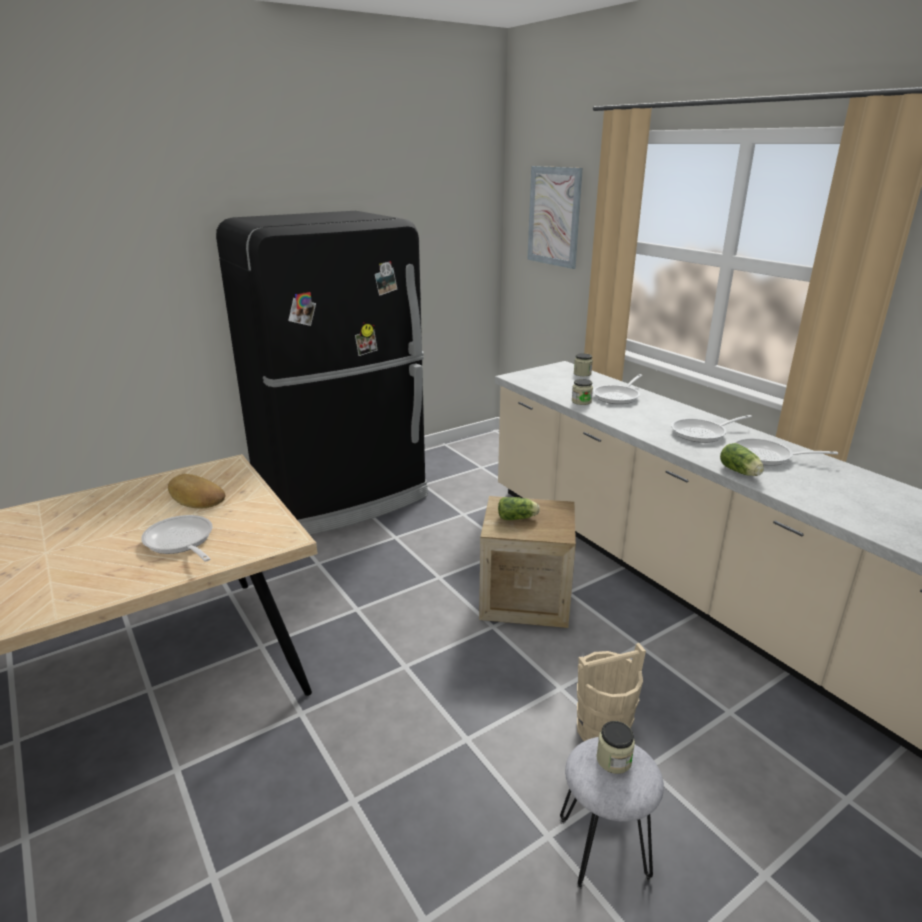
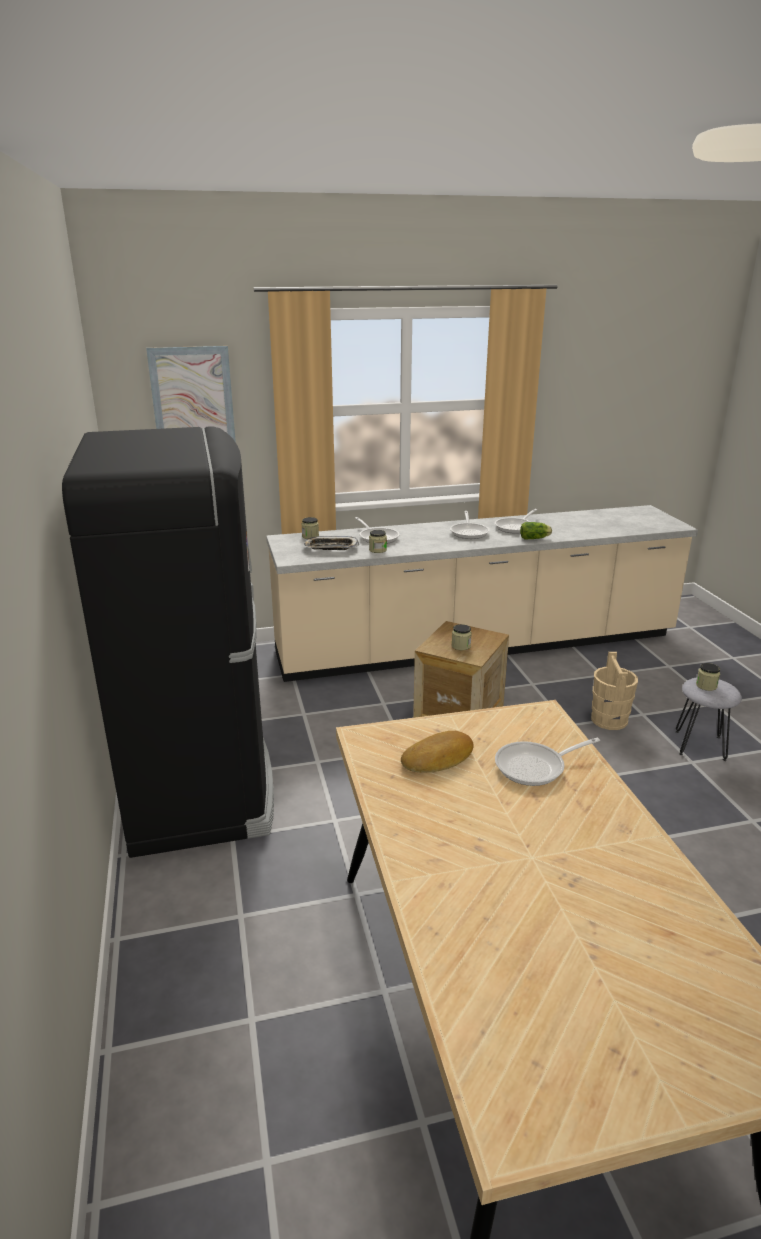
camera: 70 degrees left, 0 degrees up
lettuce [498,497,540,520] -> jar [452,624,472,650]
none -> tray [304,536,359,550]

